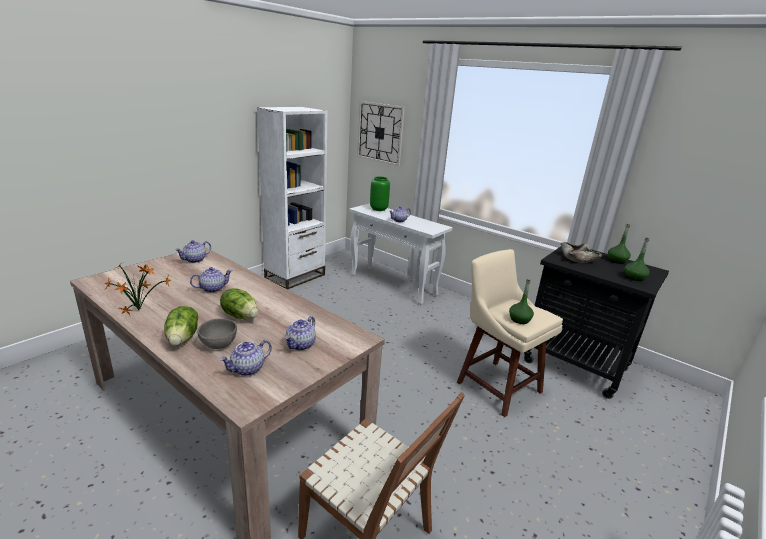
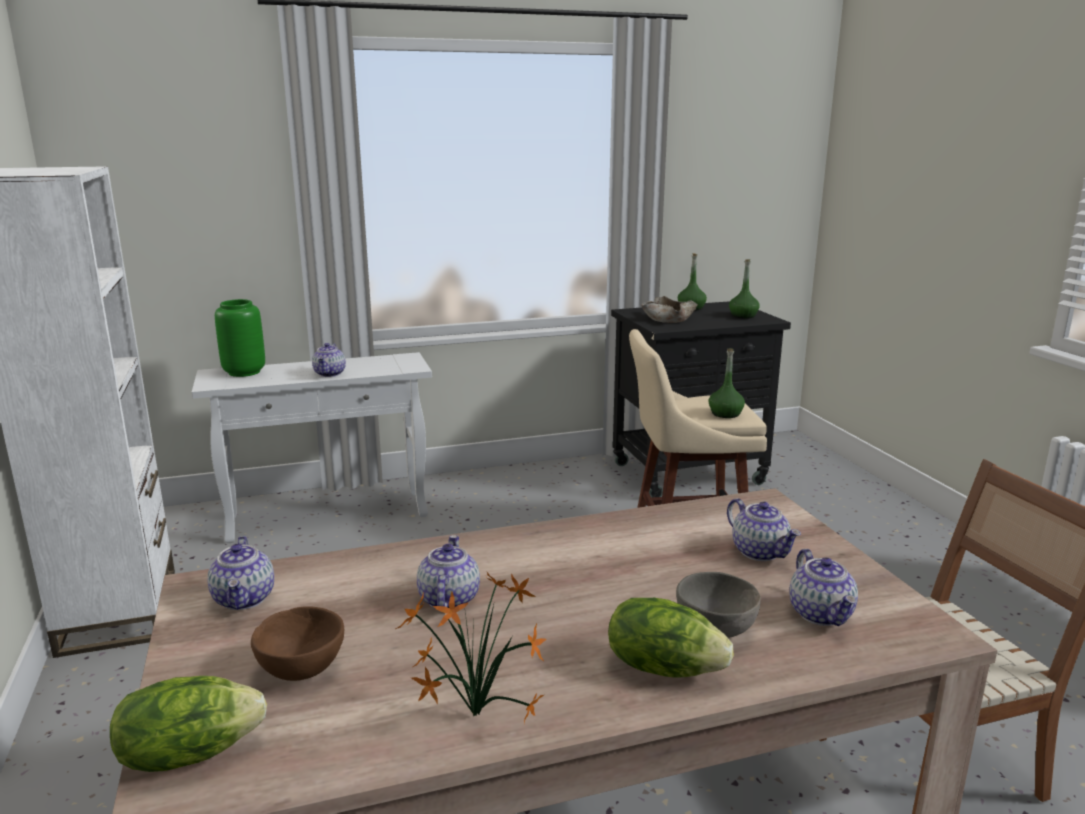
camera: 55 degrees left, 5 degrees down
lettuce [220,288,259,319] -> lettuce moved to [110,676,267,772]
wall clock [357,101,405,166] -> none
none -> brown bowl [251,606,344,681]

